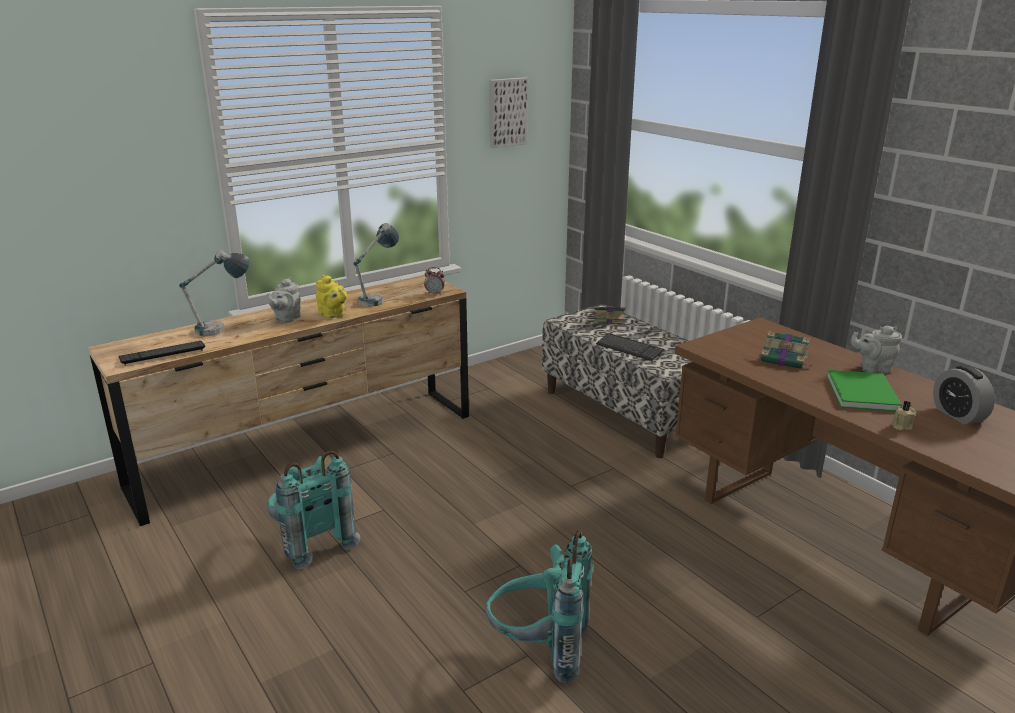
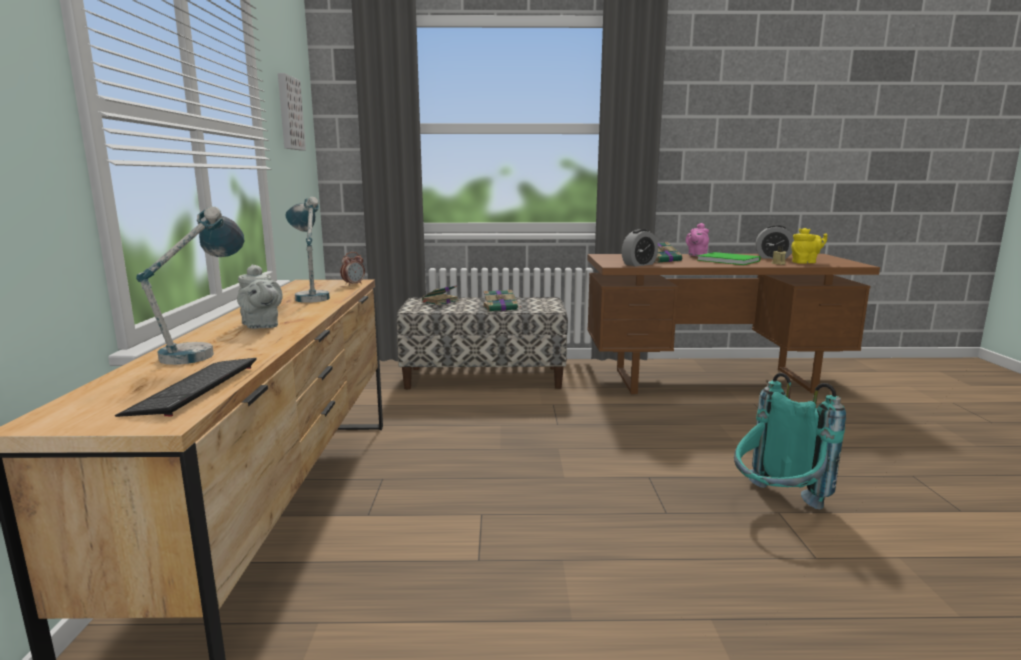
camera: 55 degrees left, 10 degrees down
turquoise backpack [267,451,360,570] -> none
yellow teapot [316,275,347,318] -> yellow teapot moved to [791,228,827,264]
keyboard [596,333,664,361] -> book [483,290,521,312]
grey teapot [850,326,902,373] -> pink teapot [686,223,709,256]
none -> alarm clock [622,229,658,266]

